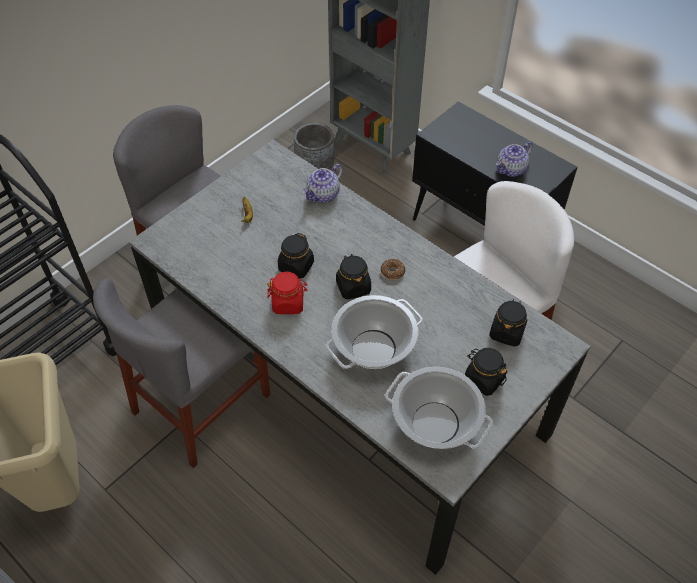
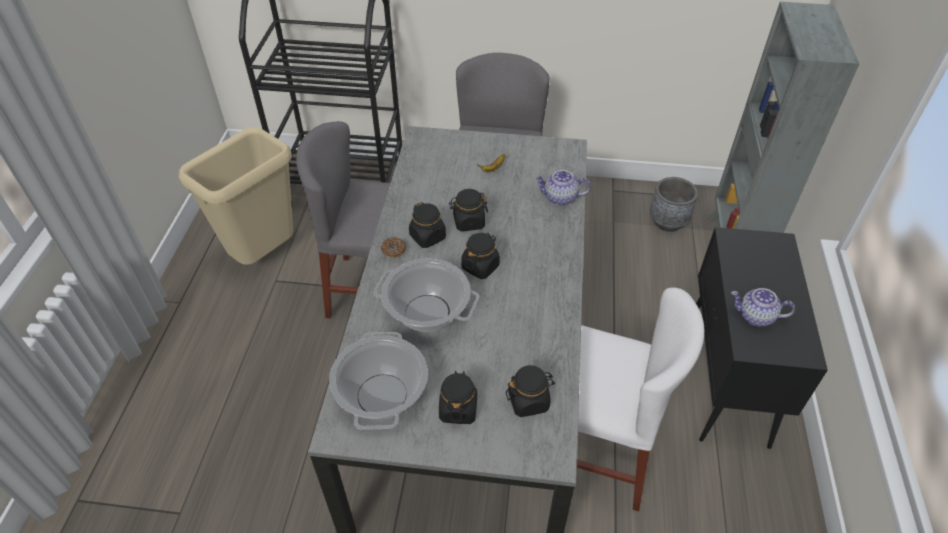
camera: 55 degrees right, 5 degrees down
red jar [267,272,308,314] -> black jar [409,202,446,248]
donut [381,259,405,280] -> donut moved to [381,237,406,258]

